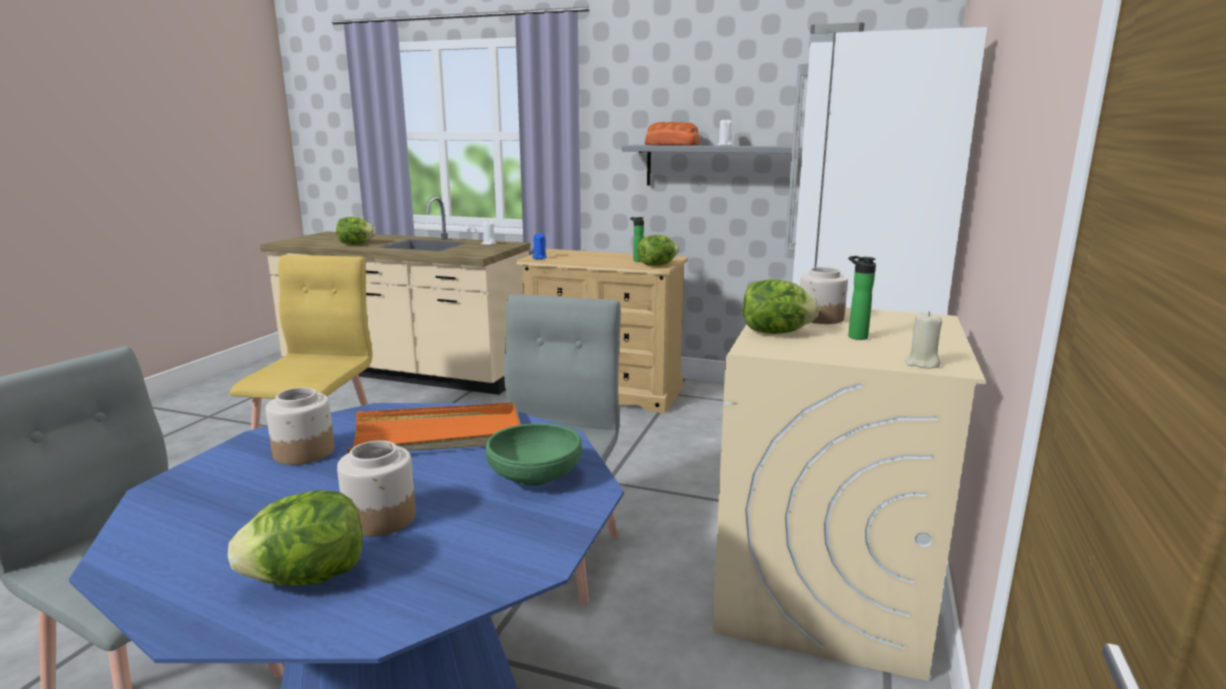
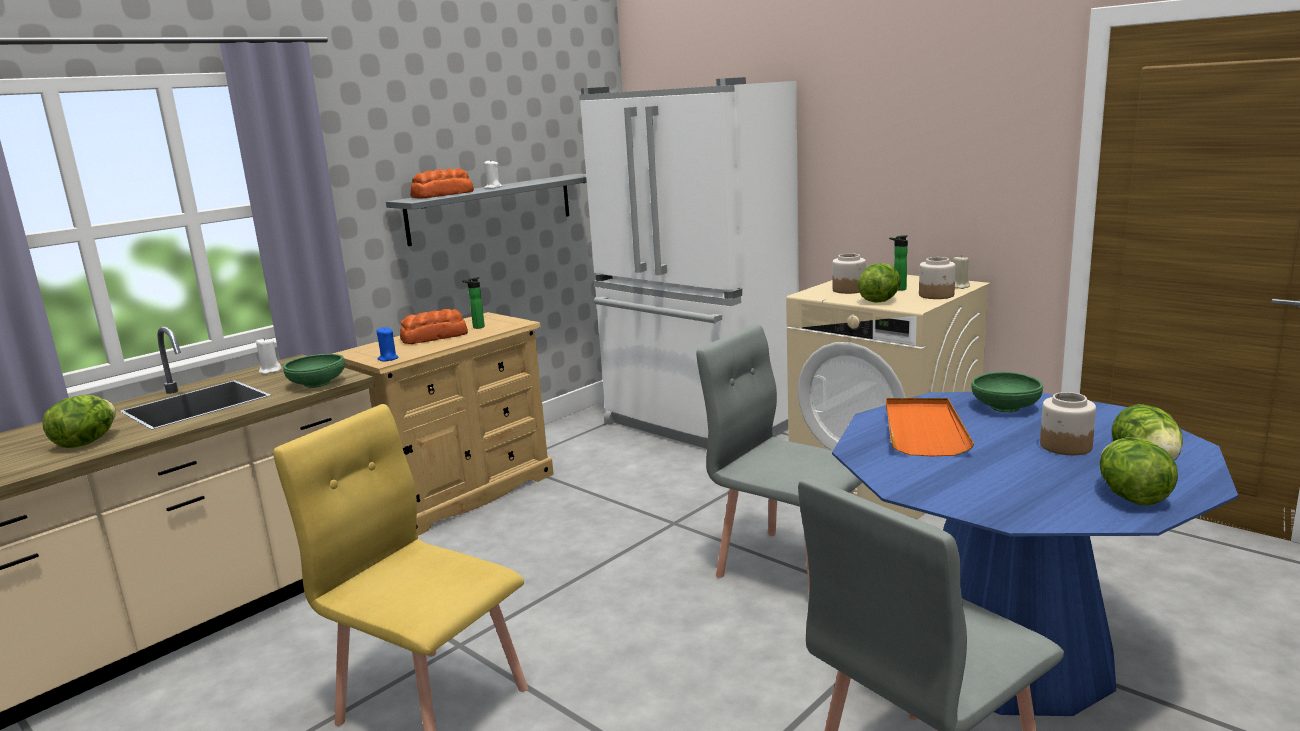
camera: 65 degrees left, 0 degrees up
jar [266,387,335,465] -> jar moved to [919,257,956,299]
lettuce [638,235,679,266] -> lettuce moved to [1099,437,1178,506]
none -> green bowl [283,354,345,388]
none -> bread [400,309,468,344]

